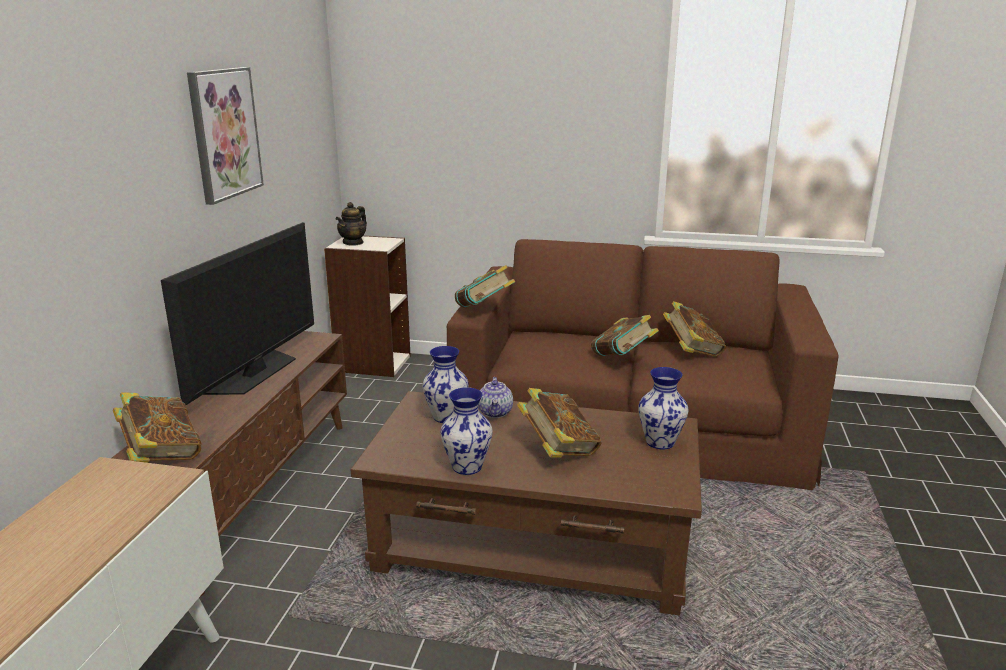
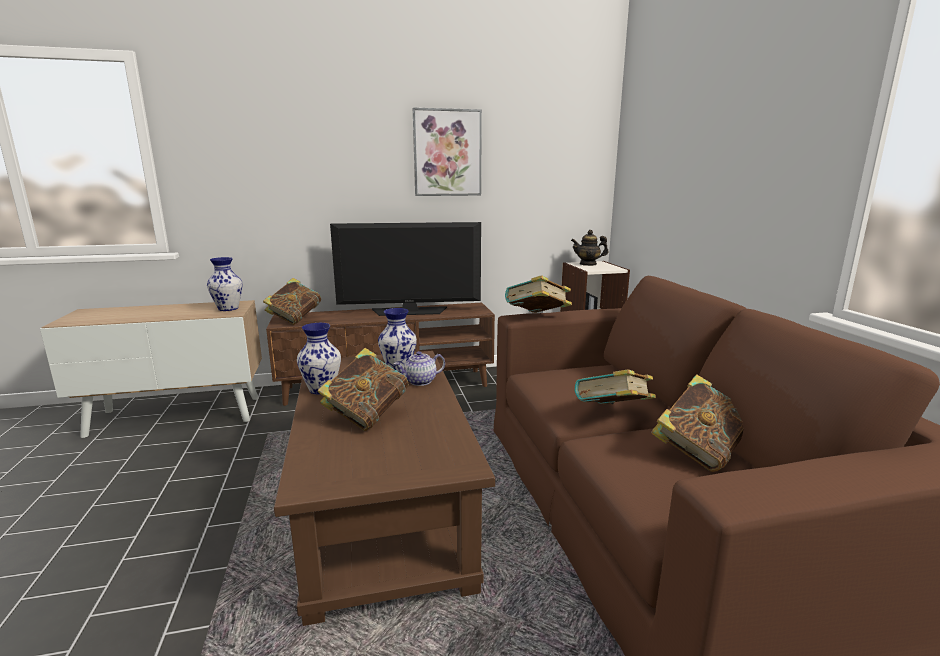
camera: 65 degrees right, 5 degrees down
vase [638,367,688,450] -> vase moved to [207,257,242,311]

